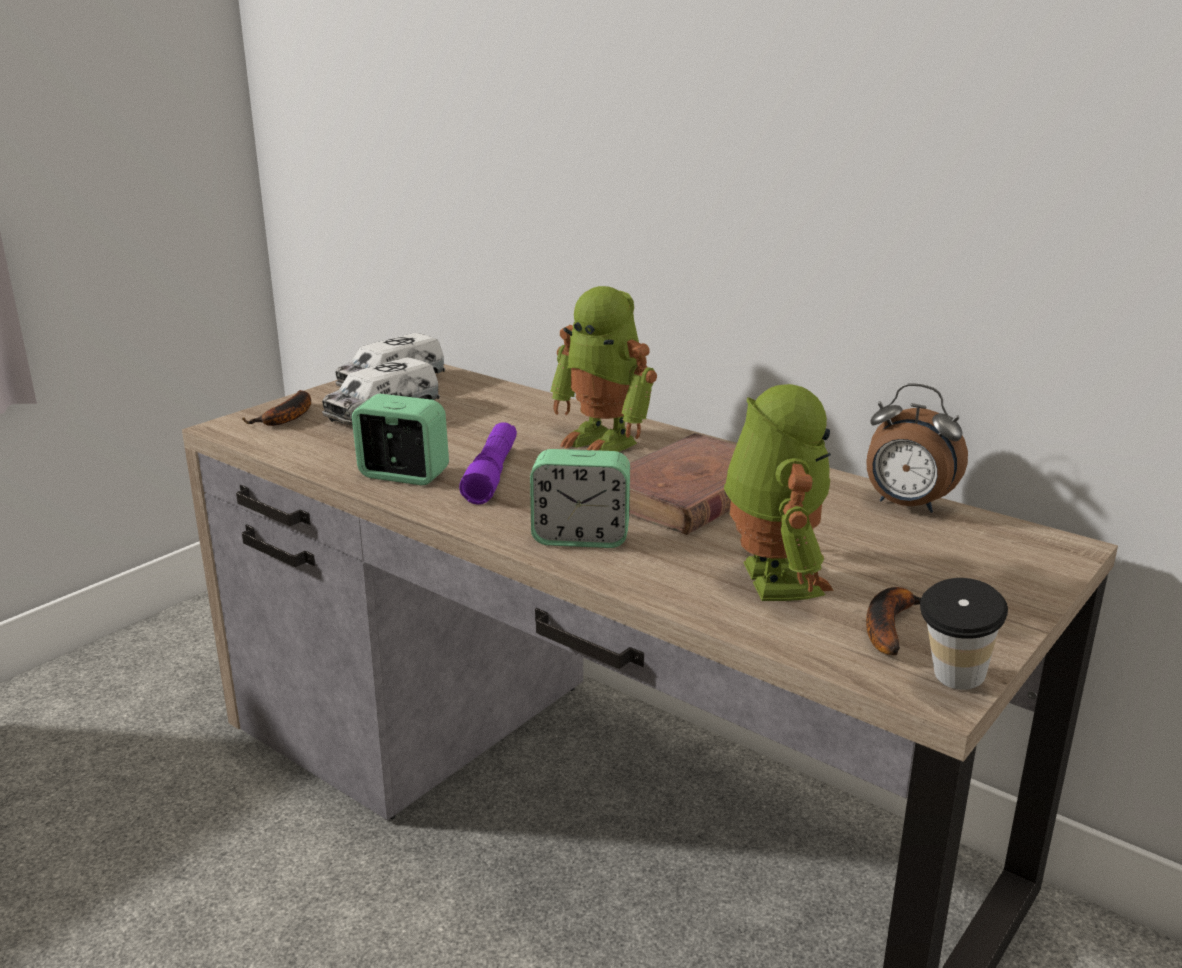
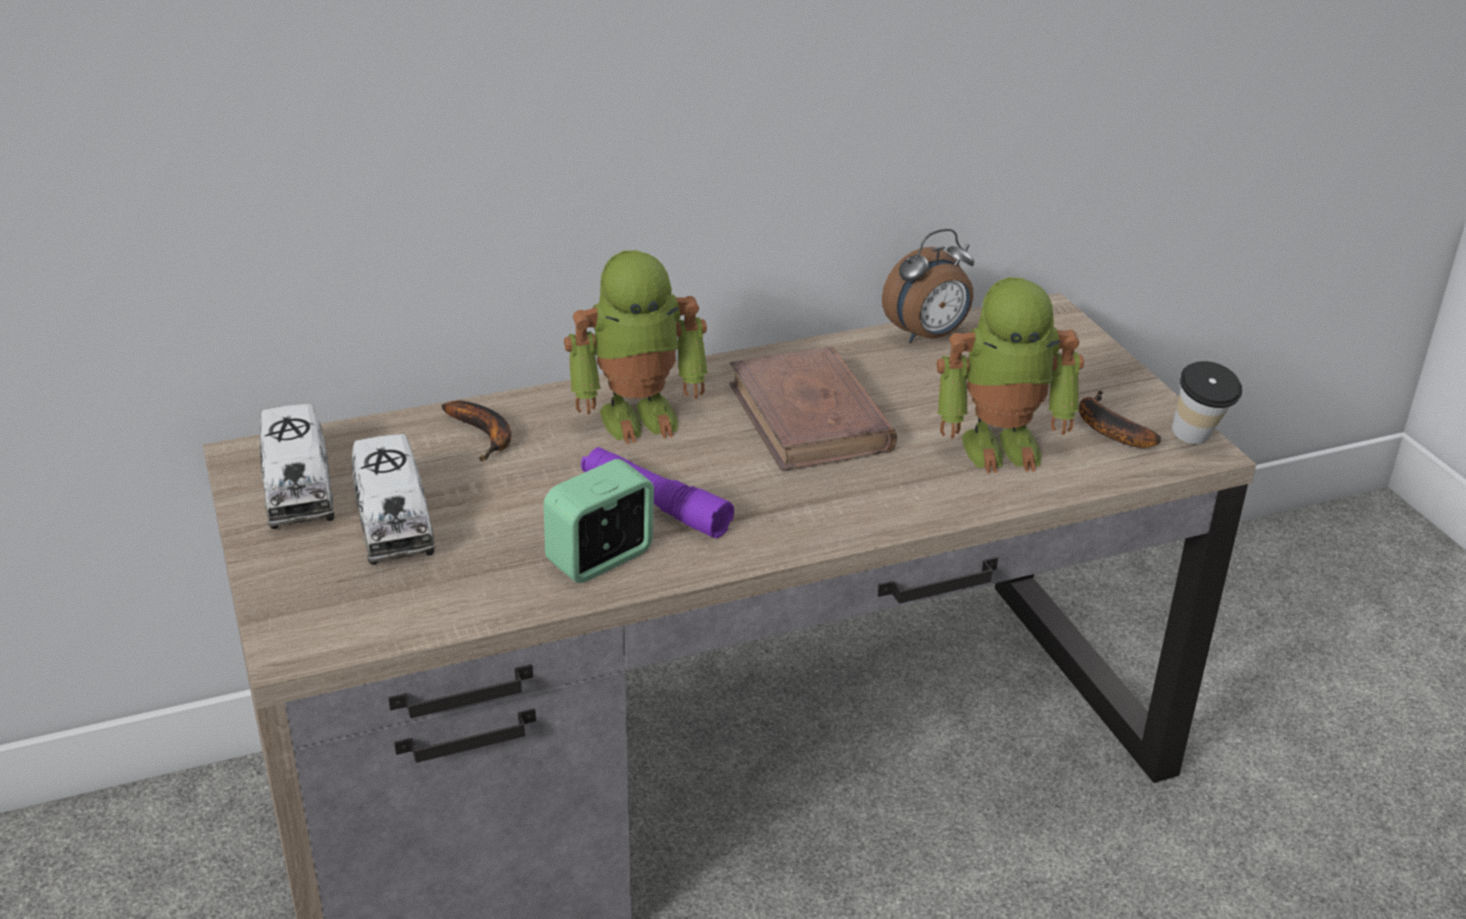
camera: 60 degrees left, 10 degrees up
banana [242,390,311,426] -> banana moved to [442,401,511,461]
alarm clock [530,449,630,548] -> none
toy robot [724,384,834,601] -> toy robot turned 150 degrees clockwise [937,277,1084,473]

